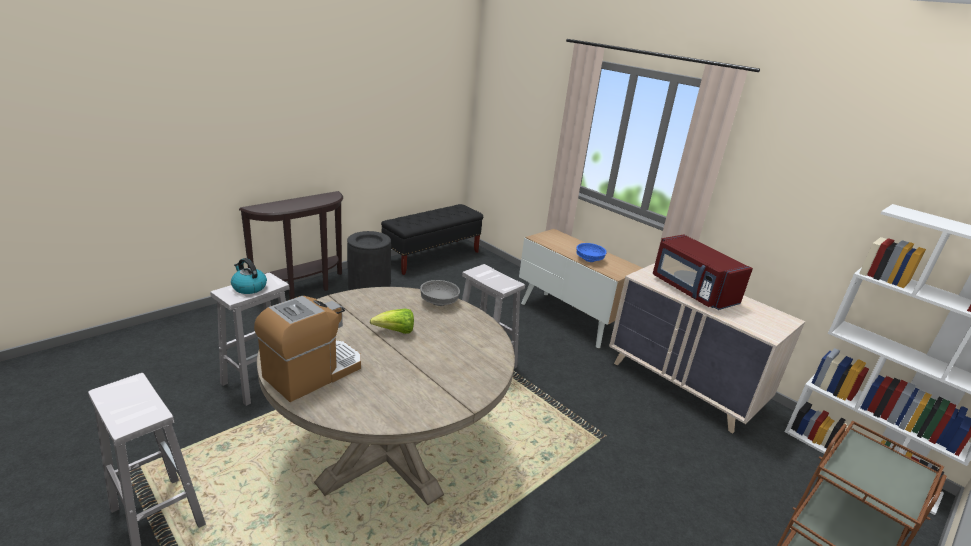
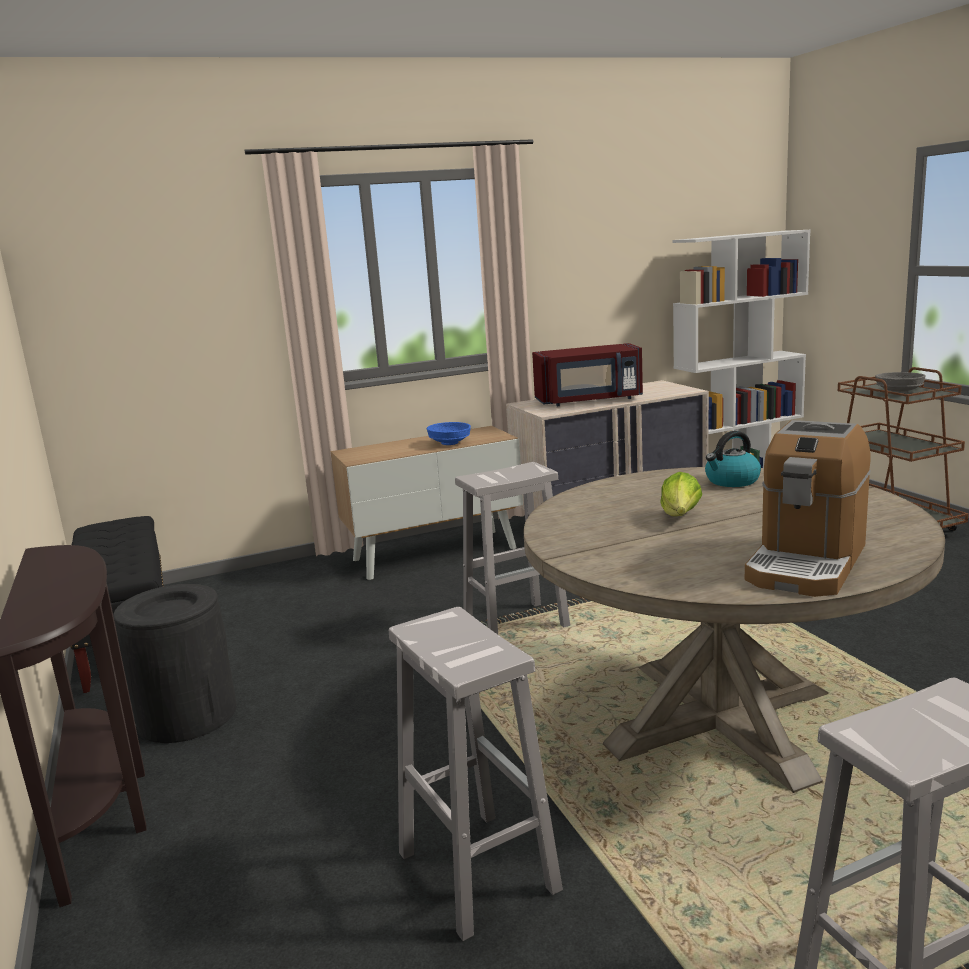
camera: 65 degrees left, 10 degrees down
kettle [231,258,267,294] -> kettle moved to [705,431,761,487]
coffee machine [254,296,361,402] -> coffee machine turned 120 degrees counterclockwise [745,420,871,597]
grey bowl [420,280,460,306] -> grey bowl moved to [875,372,926,394]

